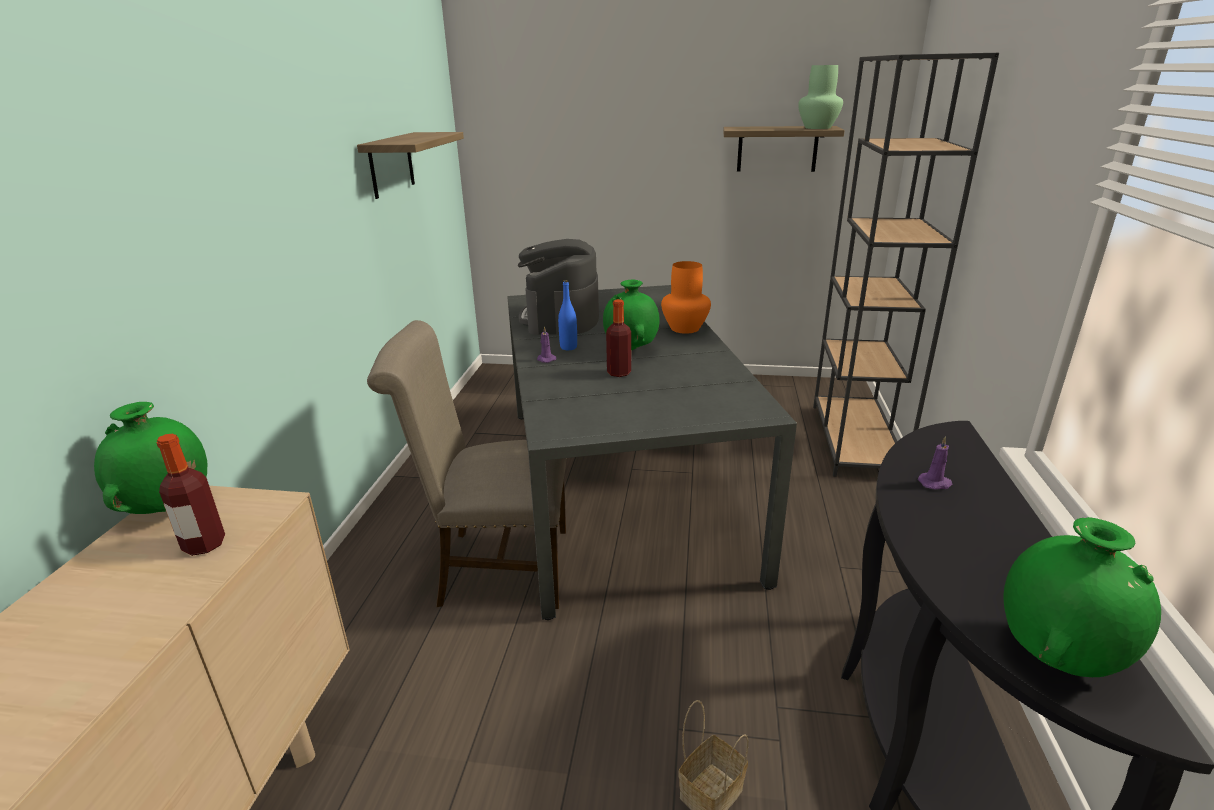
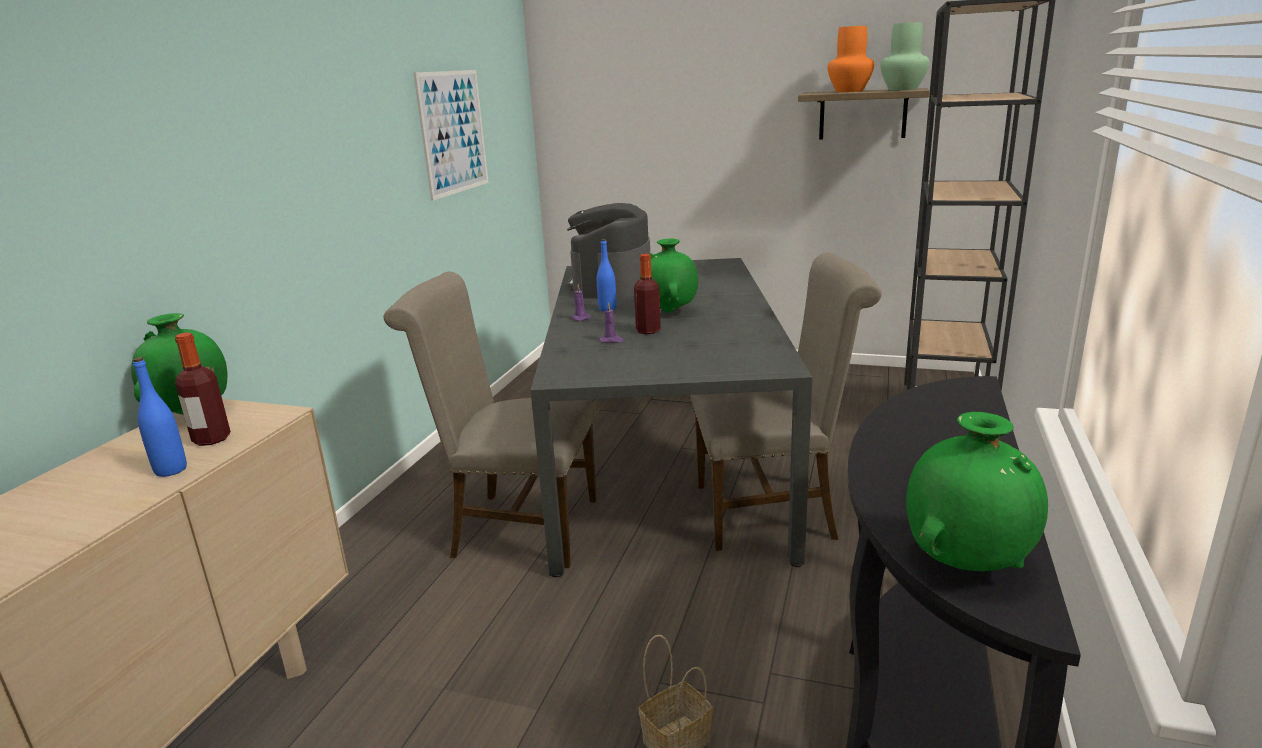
camera: 10 degrees right, 5 degrees down
shelf [357,132,464,199] -> picture [413,70,489,200]
orange vase [661,261,711,334] -> orange vase moved to [828,26,874,92]
purple candle [918,436,952,489] -> purple candle moved to [599,303,624,343]
none -> blue bottle [133,357,187,477]
none -> beige chair [691,252,882,551]

